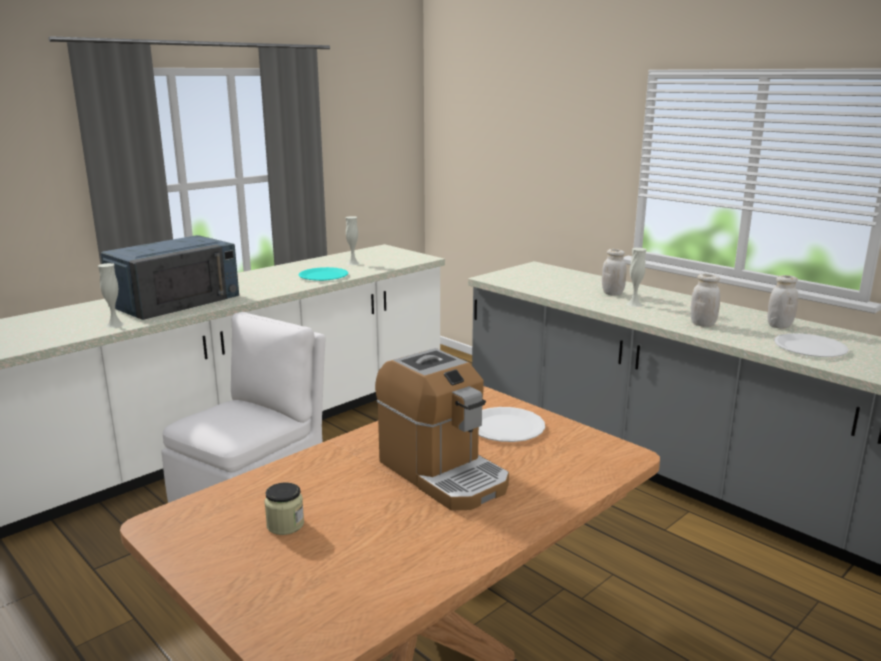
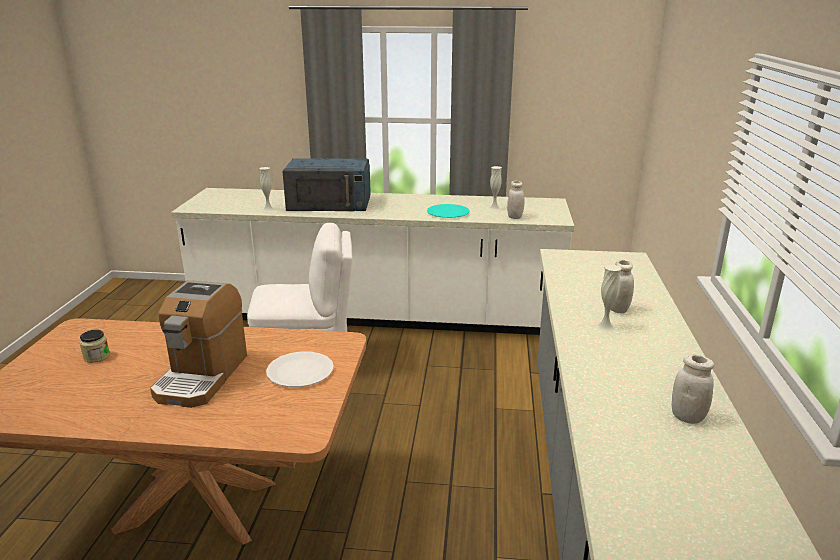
camera: 50 degrees right, 5 degrees up
white jar [691,274,720,327] -> white jar moved to [507,181,525,219]
white plate [774,333,849,357] -> none

